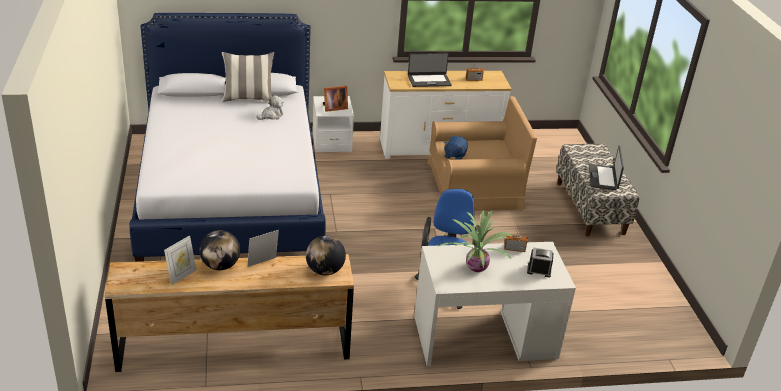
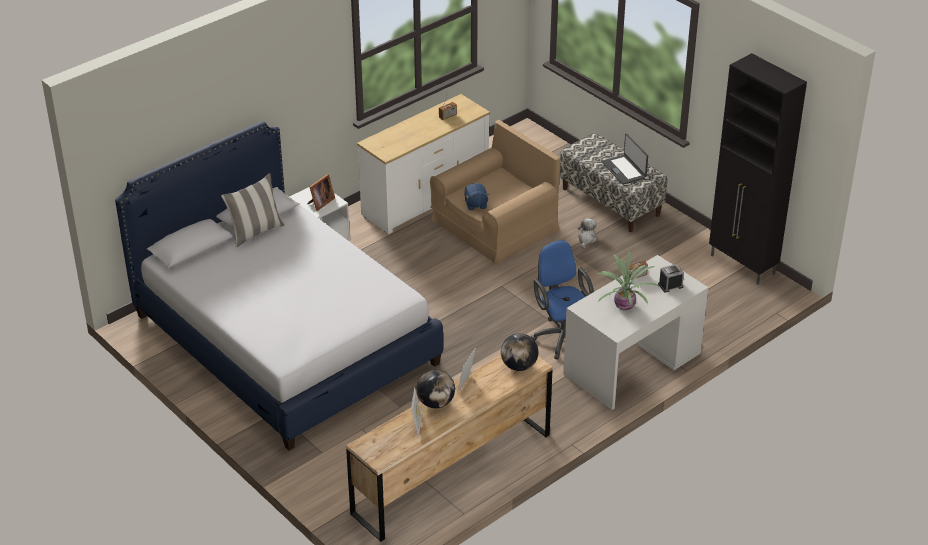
camera: 30 degrees left, 5 degrees up
plush toy [256,95,284,120] -> plush toy moved to [578,218,597,249]
laptop [408,53,452,87] -> none
none -> black cabinet [709,53,807,285]

